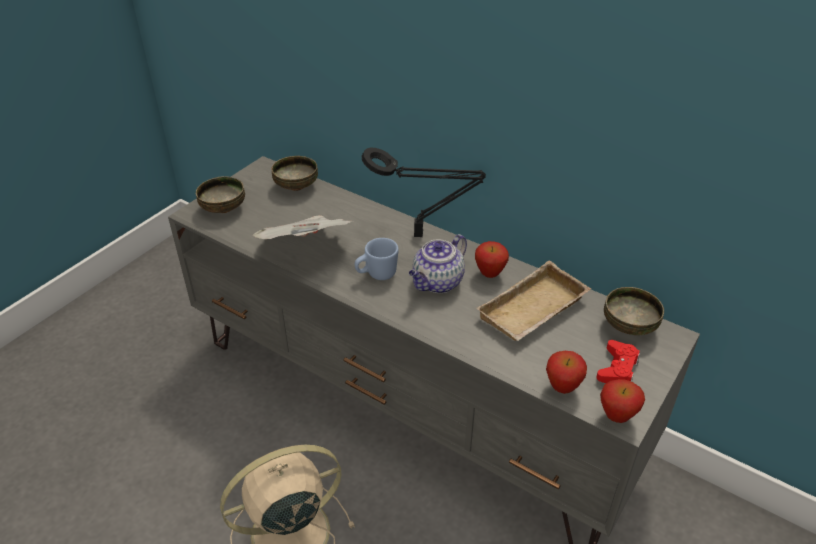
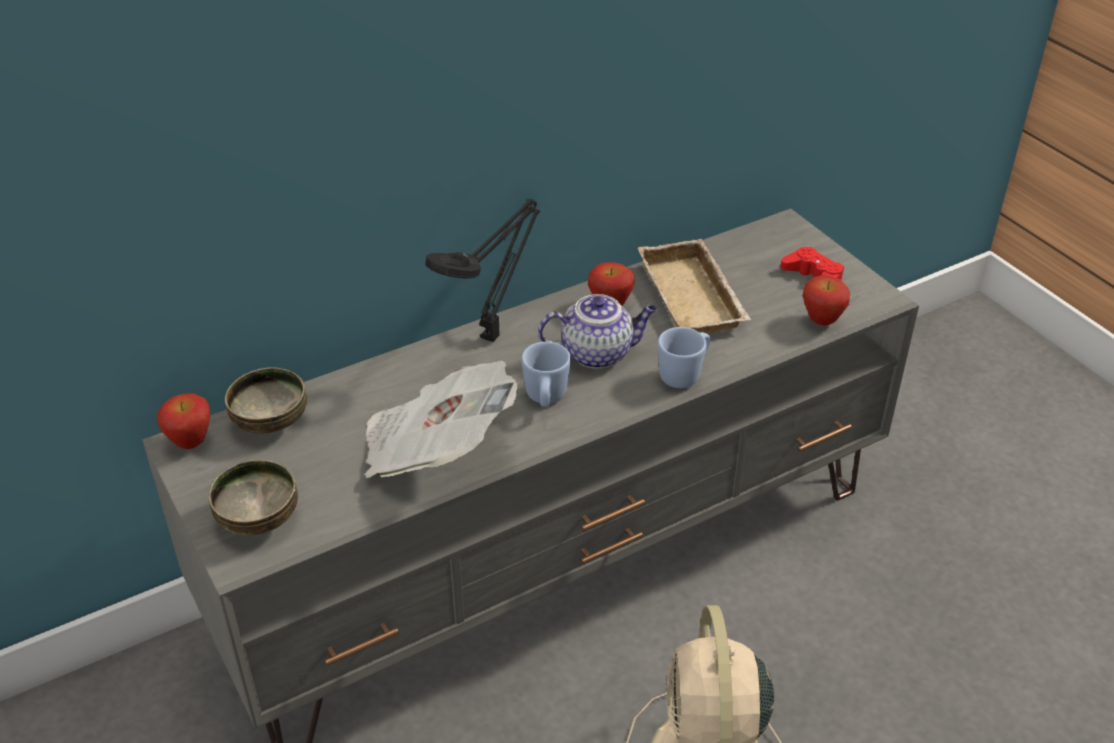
camera: 65 degrees left, 0 degrees up
teapot [409,234,467,293] -> teapot turned 75 degrees counterclockwise [538,294,657,368]
apple [600,379,645,423] -> apple moved to [157,393,210,449]
bowl [604,287,664,335] -> none
none -> blue mug [658,327,710,388]

